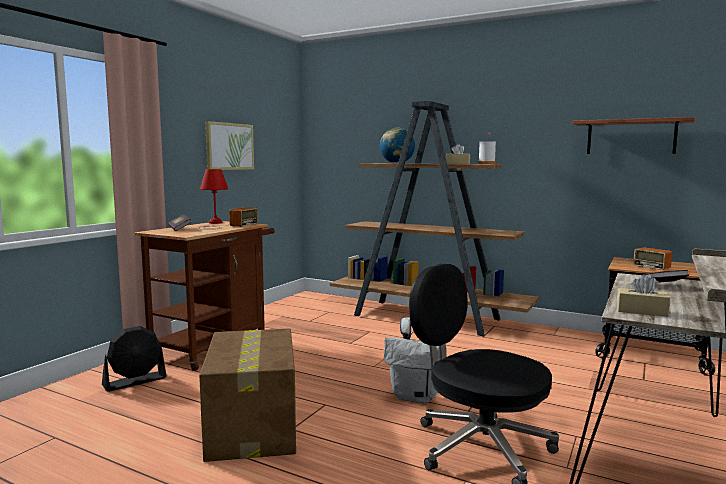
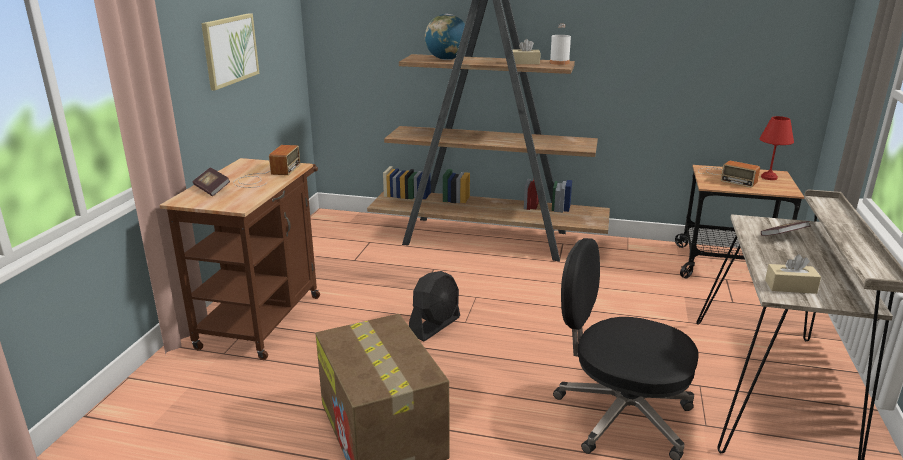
camera: 15 degrees left, 15 degrees up
black fan [102,326,167,392] -> black fan moved to [409,271,460,341]
red table lamp [200,169,228,224] -> red table lamp moved to [759,116,794,180]
white backpack [384,317,447,403] -> none
shelf [573,117,695,154] -> none

